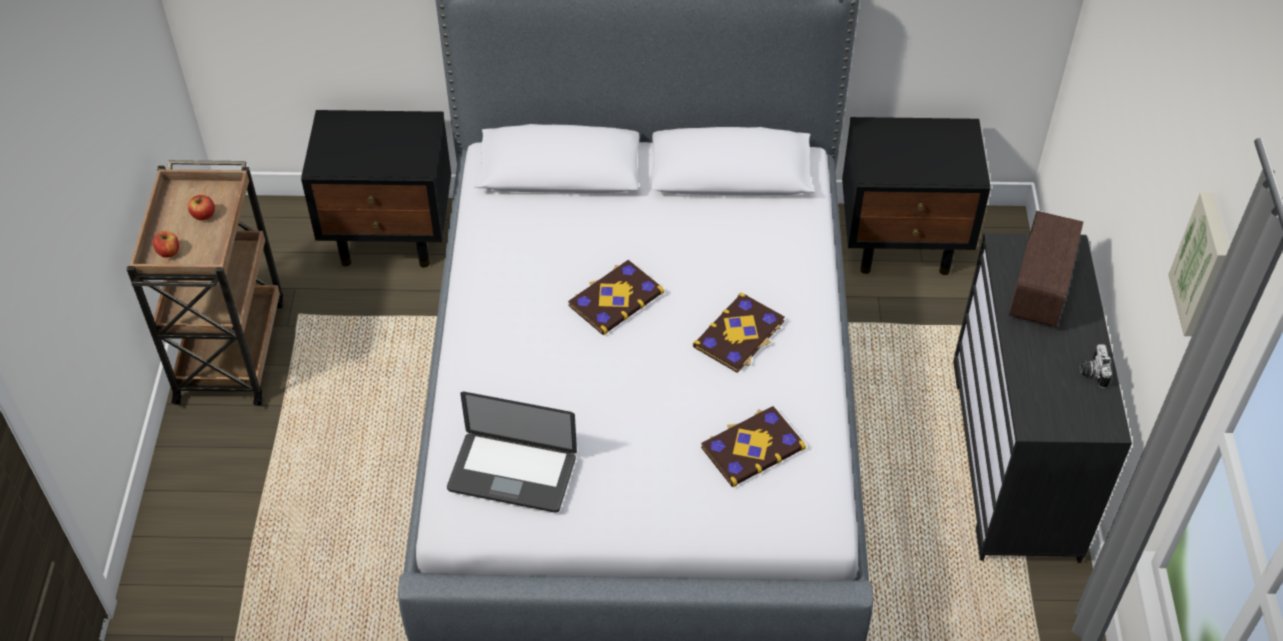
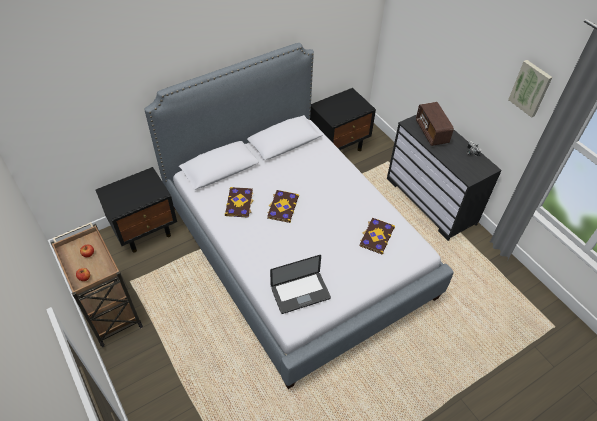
camera: 35 degrees left, 0 degrees up
book [693,293,785,373] -> book moved to [225,187,254,218]

